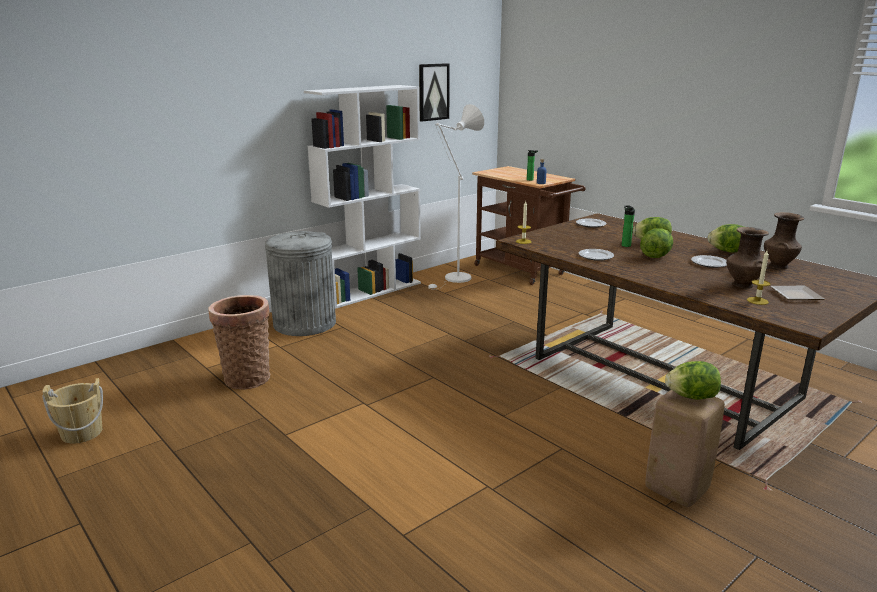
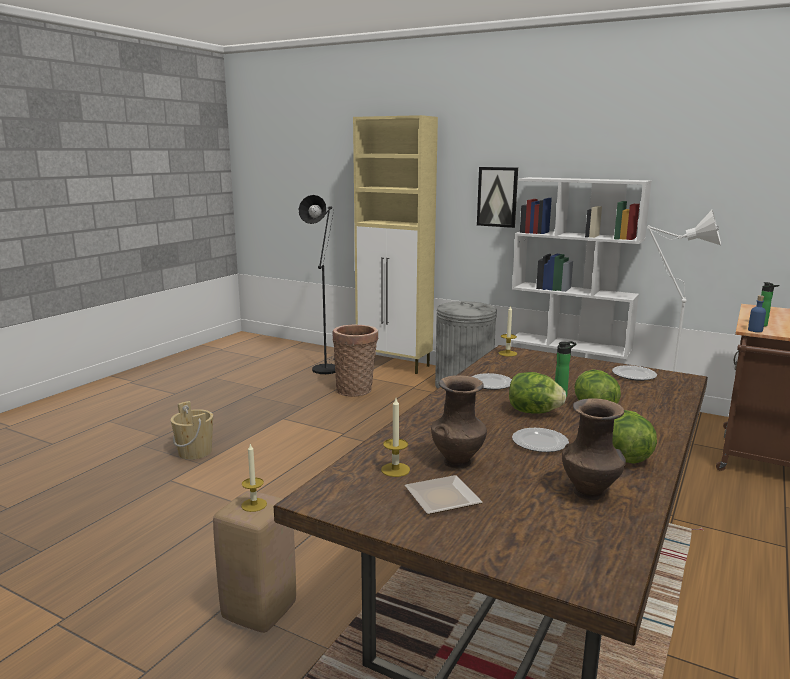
camera: 70 degrees right, 5 degrees down
beige bucket [42,378,103,443] -> beige bucket moved to [171,401,213,460]
picture [419,63,450,121] -> picture moved to [477,167,518,228]
lettuce [665,361,721,400] -> candle [241,444,267,512]
none -> black floor lamp [299,195,335,374]
none -> beige cabinet [353,115,438,374]

